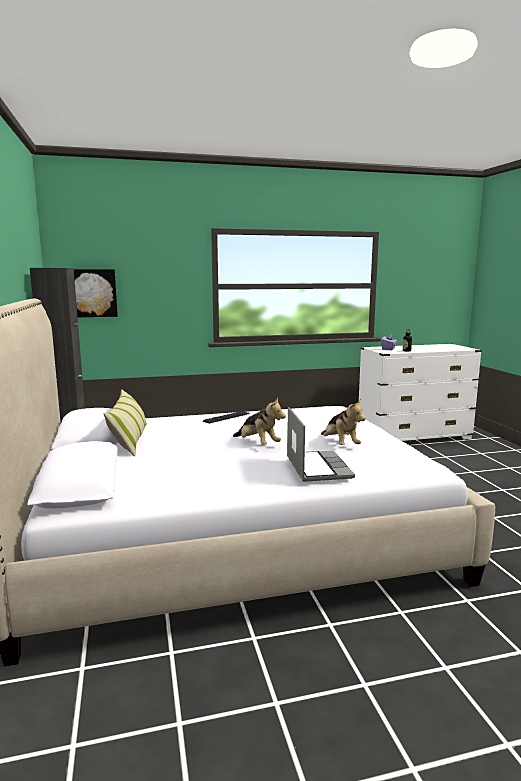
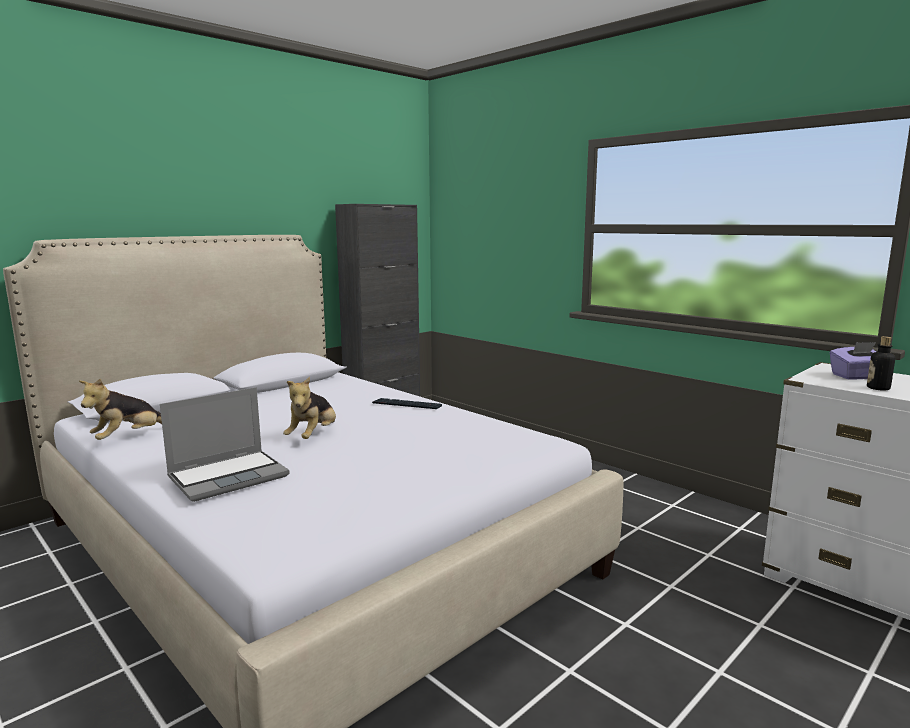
camera: 60 degrees right, 0 degrees up
picture [74,269,118,317] -> none
pillow [103,389,147,457] -> none
plush toy [321,399,366,445] -> plush toy moved to [79,378,162,440]

